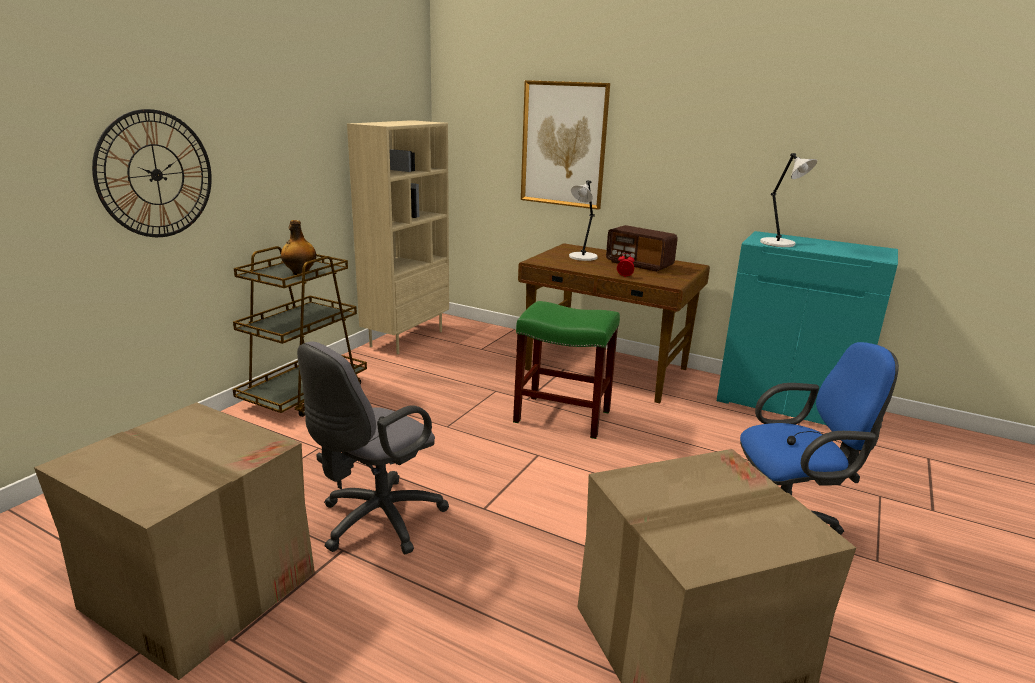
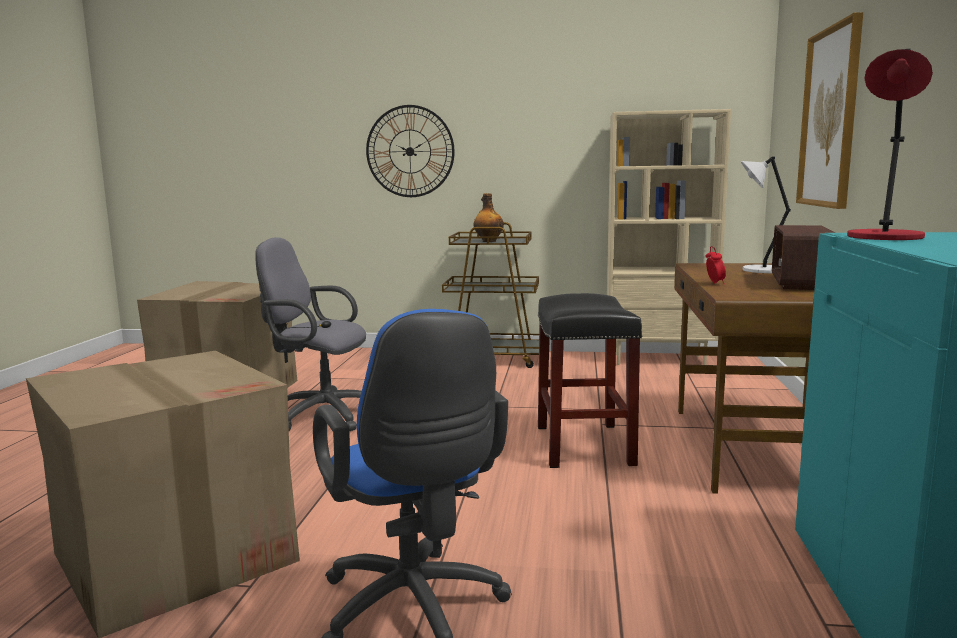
camera: 70 degrees right, 10 degrees down
green stool [513,301,620,439] -> black stool [538,293,642,468]
white table lamp [760,153,817,247] -> red table lamp [847,48,933,240]

